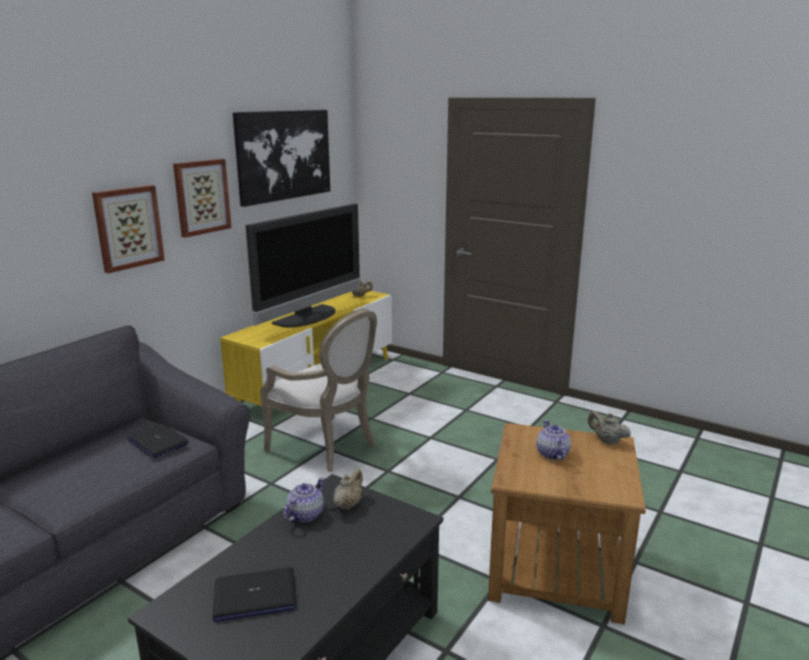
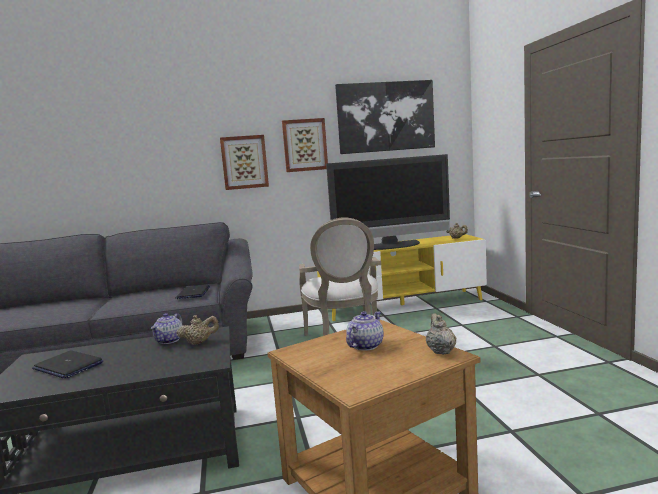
camera: 45 degrees right, 10 degrees down
teapot [283,477,325,522] -> teapot turned 120 degrees clockwise [151,313,183,344]

